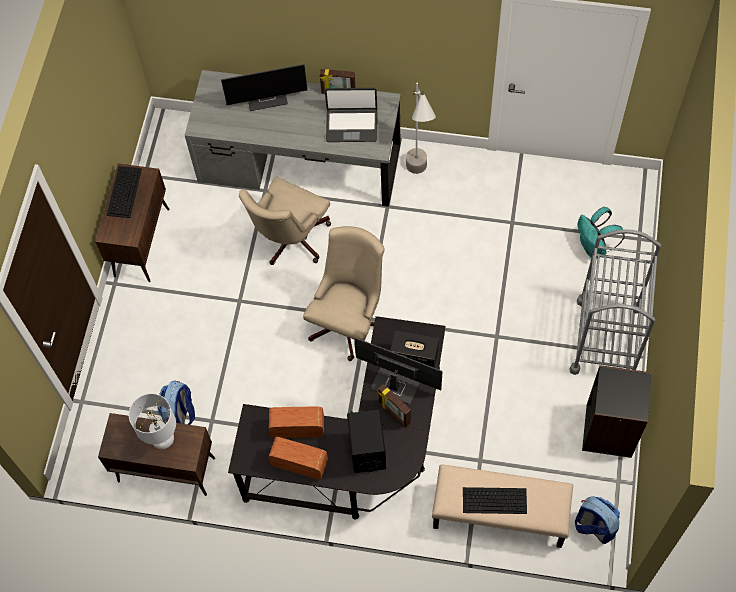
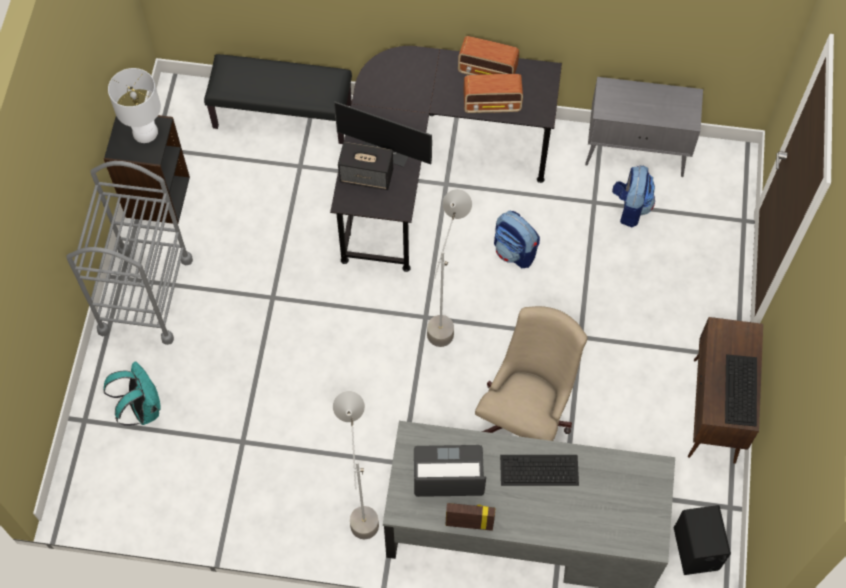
camera: 175 degrees right, 0 degrees up
brown cabinet [98,413,215,496] -> grey cabinet [585,77,703,177]
white table lamp [129,393,176,449] -> white table lamp moved to [108,68,161,143]
monitor [221,64,308,111] -> none
beige office chair [303,226,385,361] -> grey floor lamp [427,189,472,347]
black speaker [347,410,386,473] -> black speaker moved to [674,505,731,575]
picture frame [377,384,411,428] -> none
beige bench [432,464,573,548] -> black bench [204,54,352,144]
keyboard [463,487,527,514] -> keyboard moved to [500,455,579,486]
backpack [575,496,620,544] -> backpack moved to [494,211,540,268]

